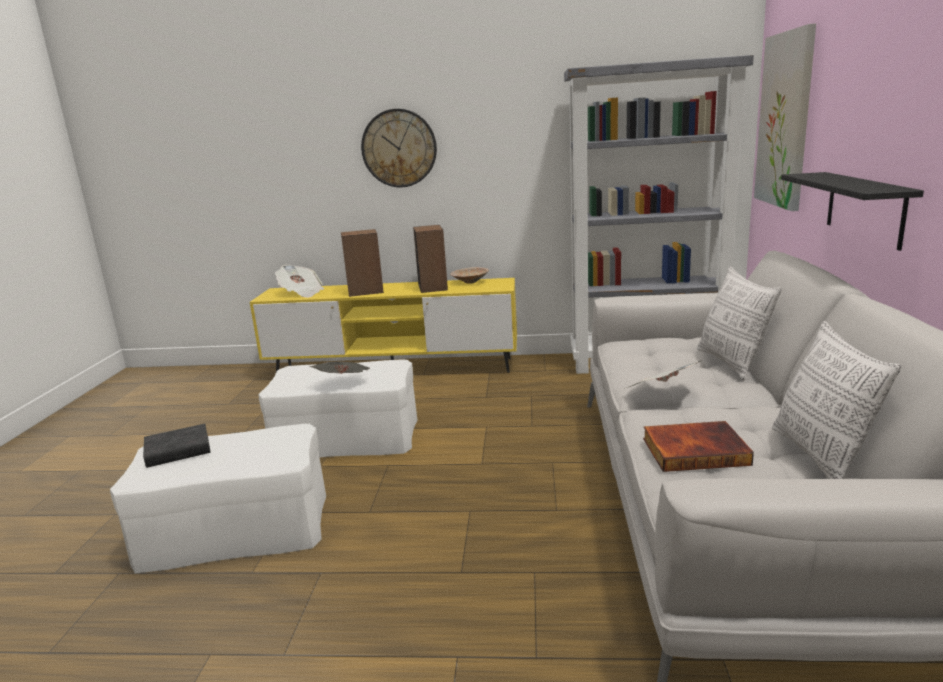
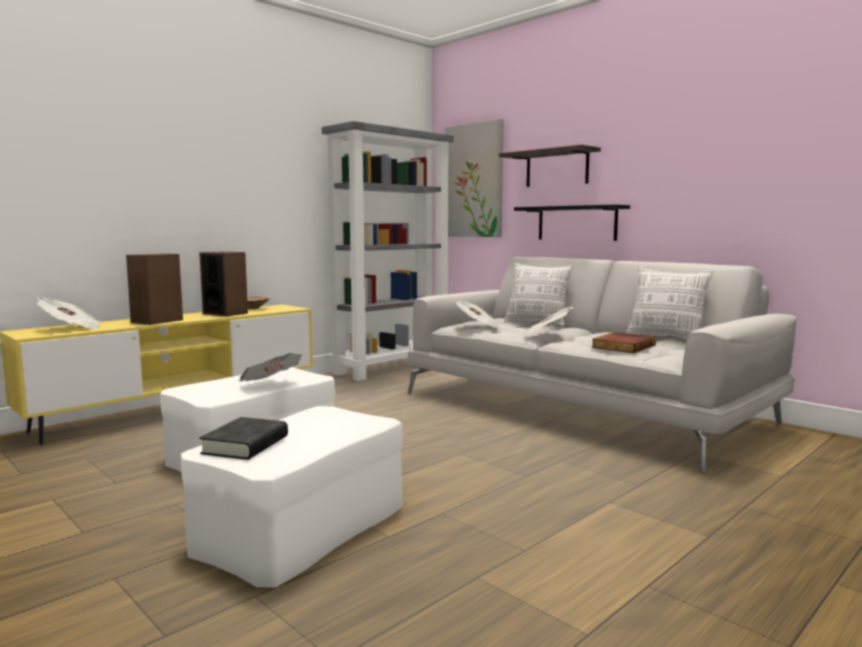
camera: 50 degrees left, 10 degrees down
wall clock [361,109,437,187] -> none
none -> newspaper [454,298,500,329]
none -> shelf [499,145,601,187]

